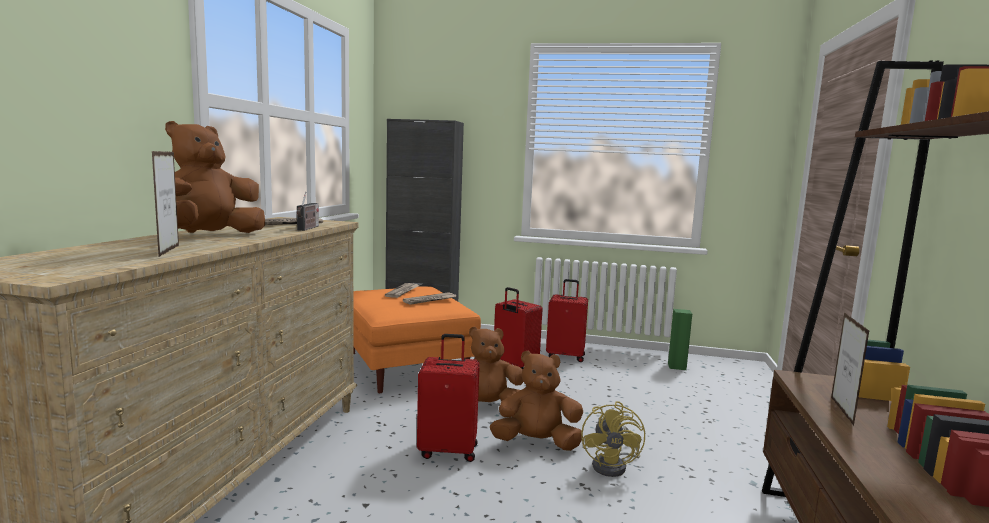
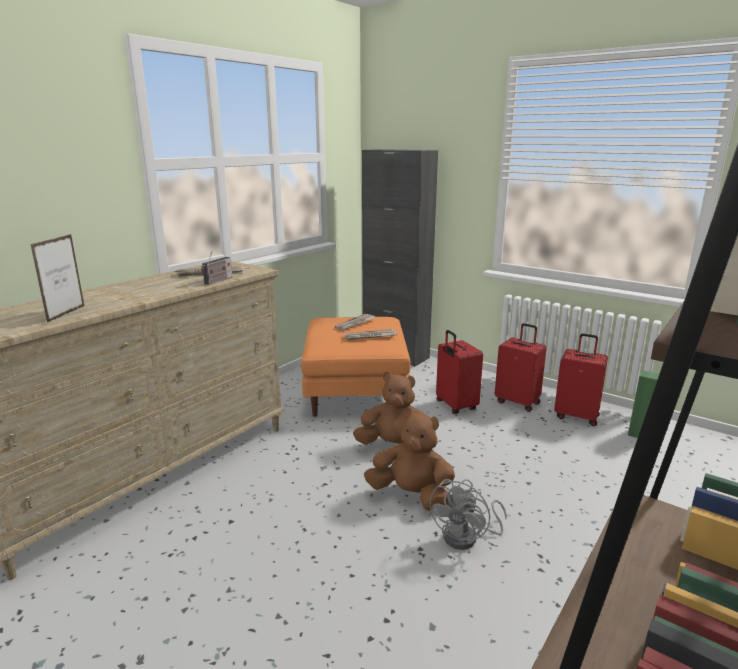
camera: 25 degrees right, 10 degrees up
brown plush toy [165,121,265,233] -> none
red suitcase [417,334,480,462] -> red suitcase moved to [554,333,608,426]
yellow fan [581,401,645,477] -> grey fan [428,479,507,550]
picture frame [831,312,869,426] -> none

